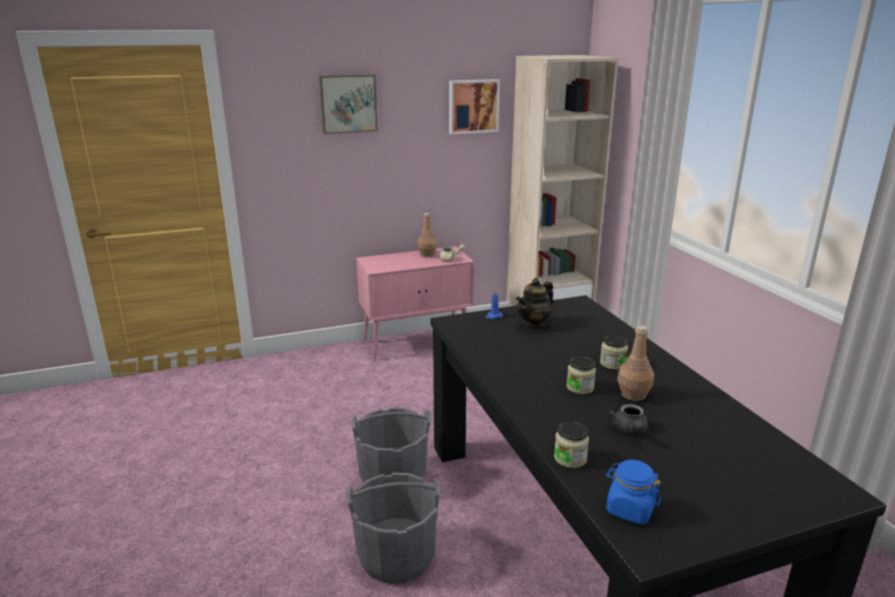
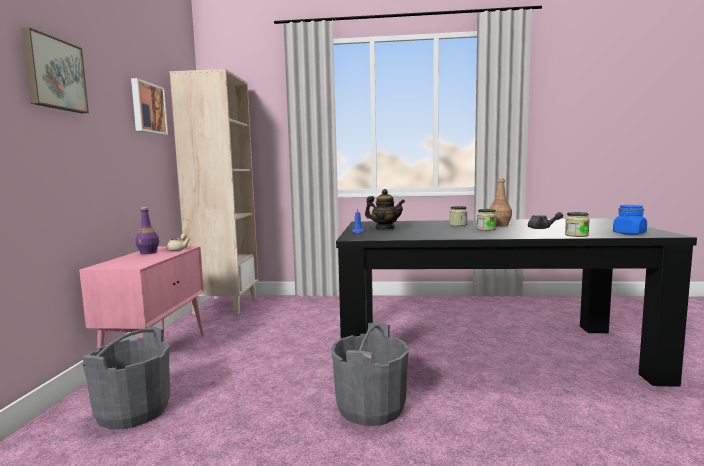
camera: 65 degrees left, 15 degrees down
grey bucket [346,472,440,584] -> grey bucket moved to [82,326,170,430]
brown bottle [417,213,437,257] -> purple bottle [136,207,159,254]
teapot [516,278,553,331] -> teapot turned 45 degrees counterclockwise [365,189,405,229]

